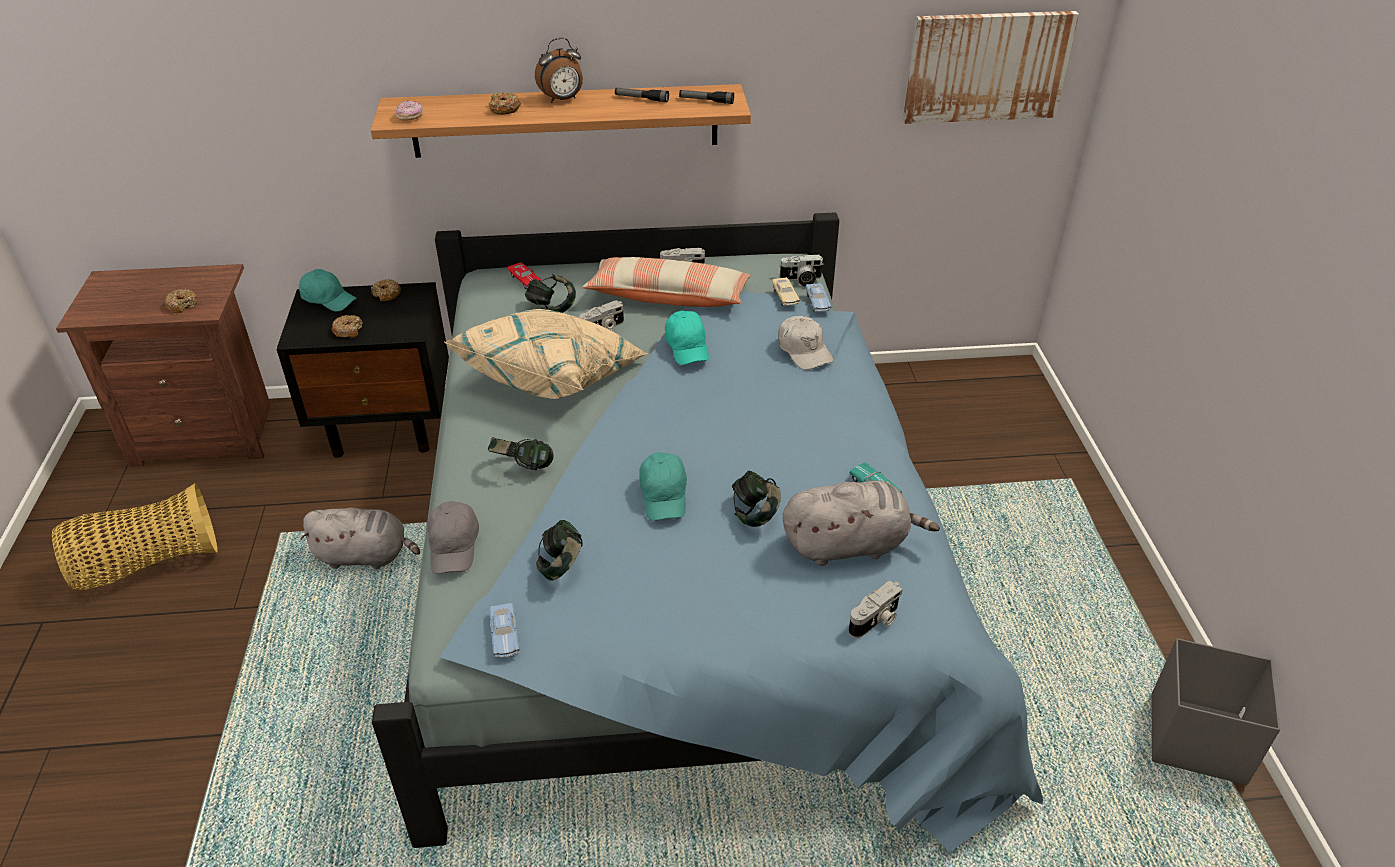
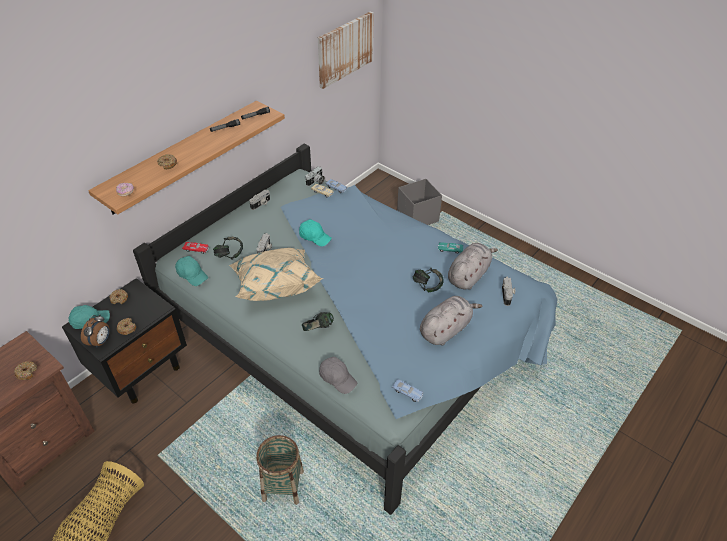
camera: 45 degrees left, 5 degrees up
grey plush toy [300,507,420,569] -> grey plush toy moved to [420,296,483,345]
alarm clock [535,38,583,103] -> alarm clock moved to [81,315,110,347]
headphones [536,520,583,581] -> none
pillow [582,257,750,307] -> none
turquoise cap [639,452,687,520] -> turquoise cap moved to [175,256,208,286]
white cap [778,316,833,370] -> none
grey storage box [1151,638,1280,785] -> grey storage box moved to [397,179,442,225]
none -> basket [256,435,304,505]

